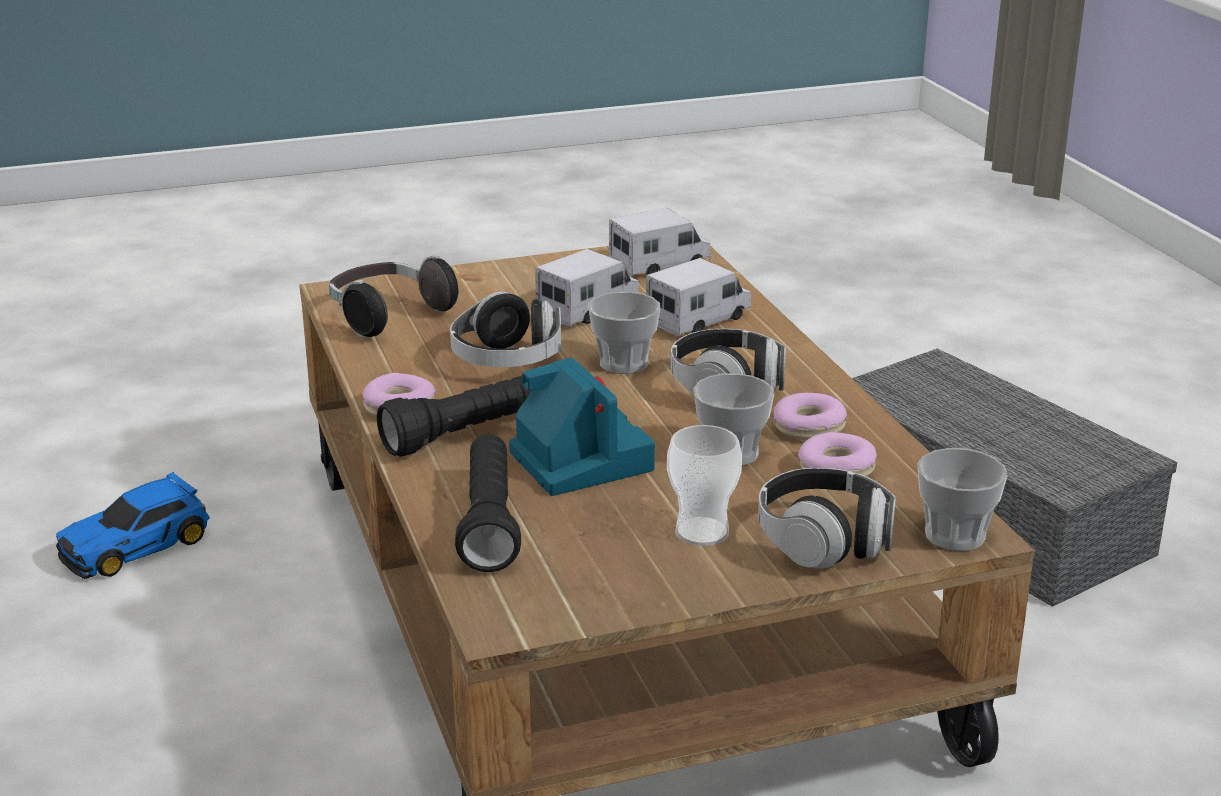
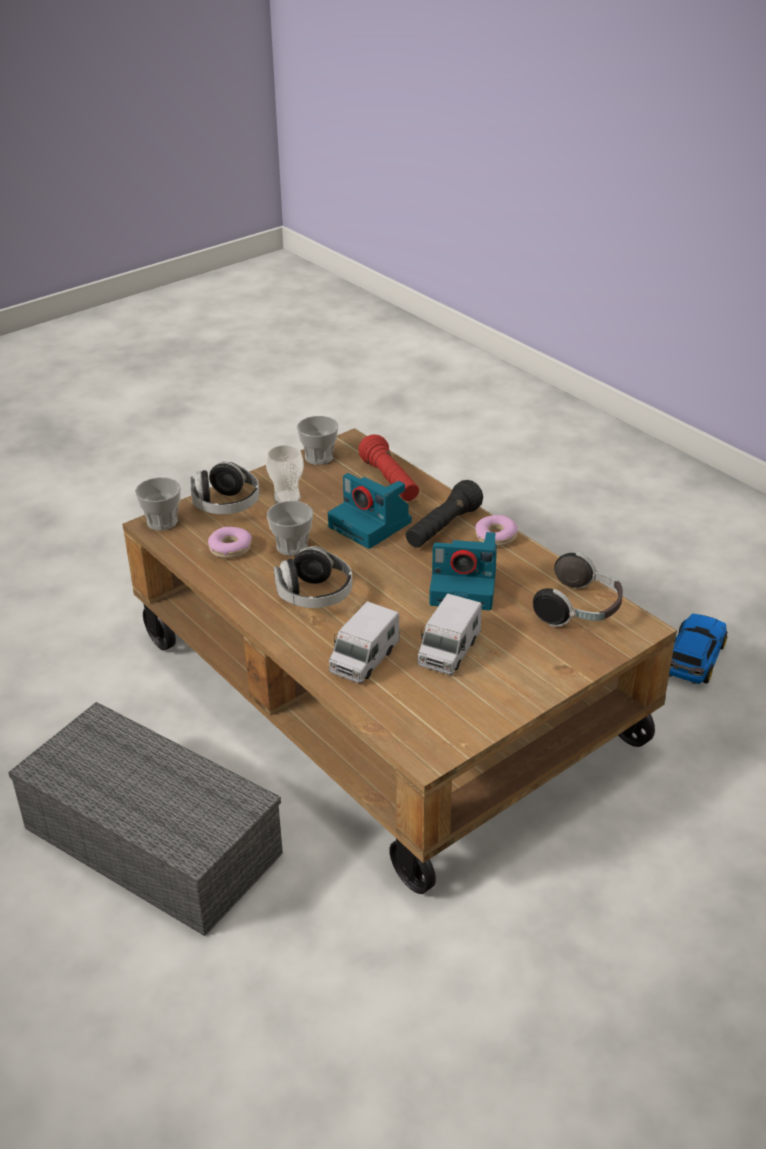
camera: 160 degrees right, 10 degrees up
headphones [450,291,561,367] -> camera [429,532,497,610]
black flashlight [455,434,521,572] -> red flashlight [358,434,419,501]
cup [589,292,660,374] -> cup moved to [297,416,338,465]
toy truck [609,208,711,277] -> none
donut [774,393,847,440] -> none

